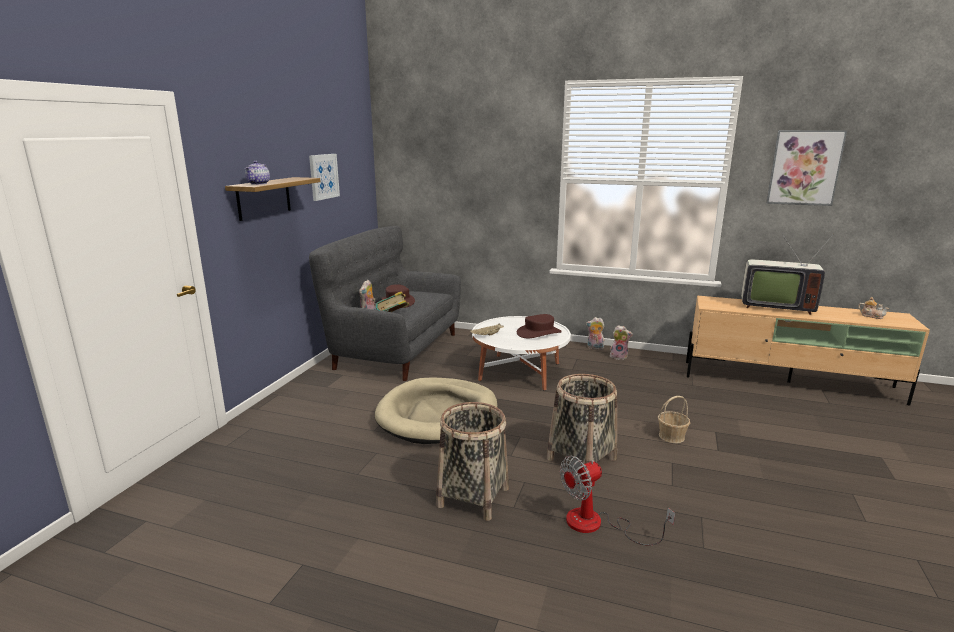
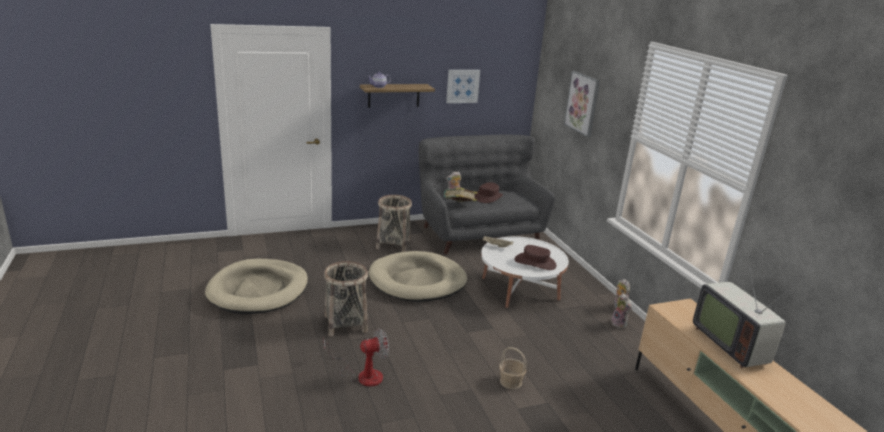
camera: 50 degrees right, 5 degrees up
basket [547,374,617,464] -> basket moved to [376,195,412,252]
fan [560,456,675,546] -> fan turned 135 degrees clockwise [324,328,389,387]
picture [766,130,847,206] -> picture moved to [564,71,600,137]
teapot [858,297,889,319] -> none
none -> beige dog bed [205,258,308,314]

